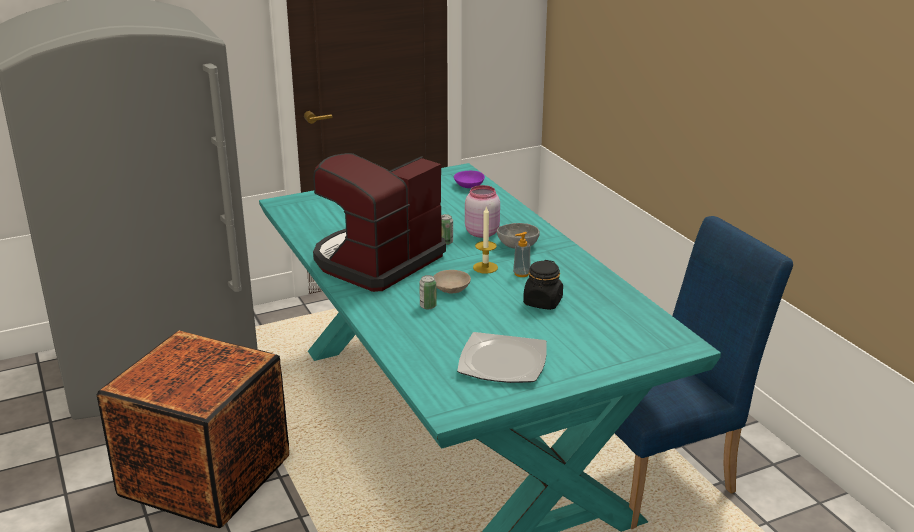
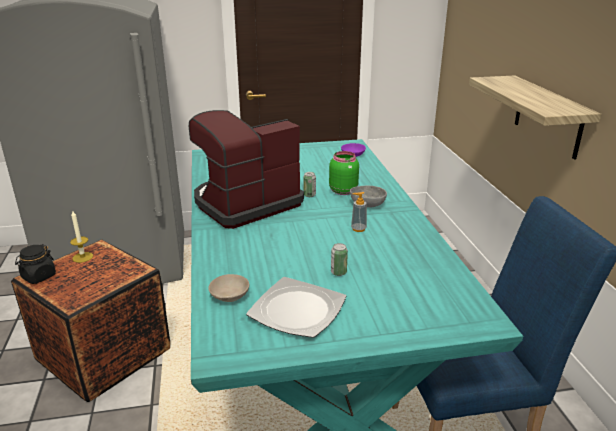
camera: 15 degrees right, 0 degrees up
can [419,275,437,309] -> can moved to [331,243,348,276]
beige bowl [433,270,471,294] -> beige bowl moved to [208,274,249,302]
pink jar [465,185,500,238] -> green jar [329,151,359,195]
candle [473,206,498,274] -> candle moved to [70,211,93,263]
black jar [523,260,563,310] -> black jar moved to [15,244,56,284]
none -> shelf [469,76,601,159]

